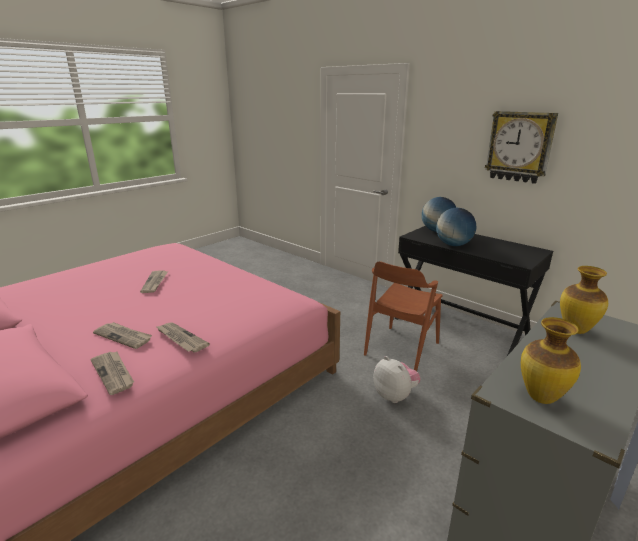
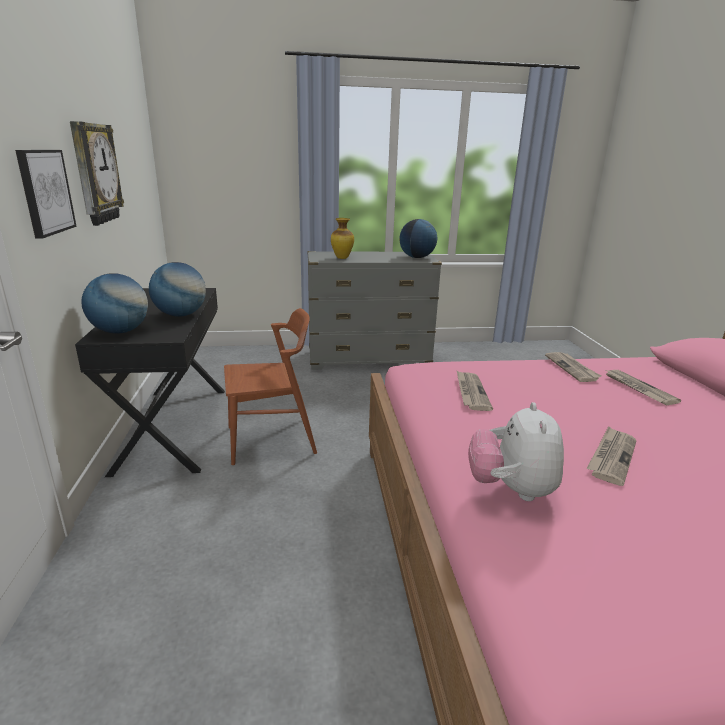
camera: 140 degrees left, 0 degrees up
newspaper [91,352,134,395] -> newspaper moved to [457,371,493,411]
plush toy [373,356,421,403] -> plush toy moved to [468,402,564,501]
vase [521,317,581,404] -> globe [400,219,437,258]
none -> picture [15,150,77,238]

